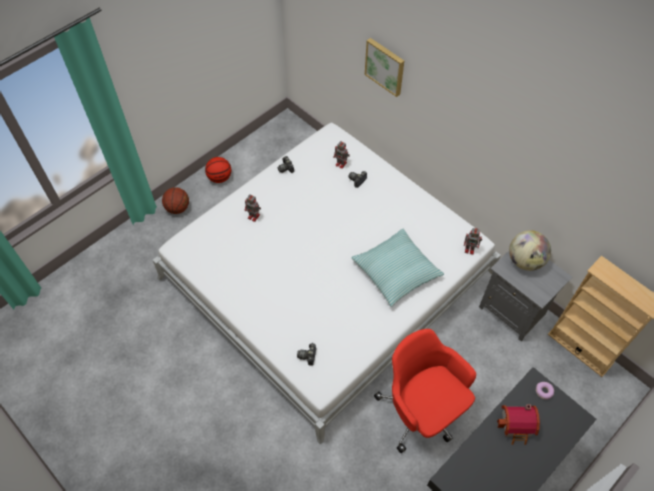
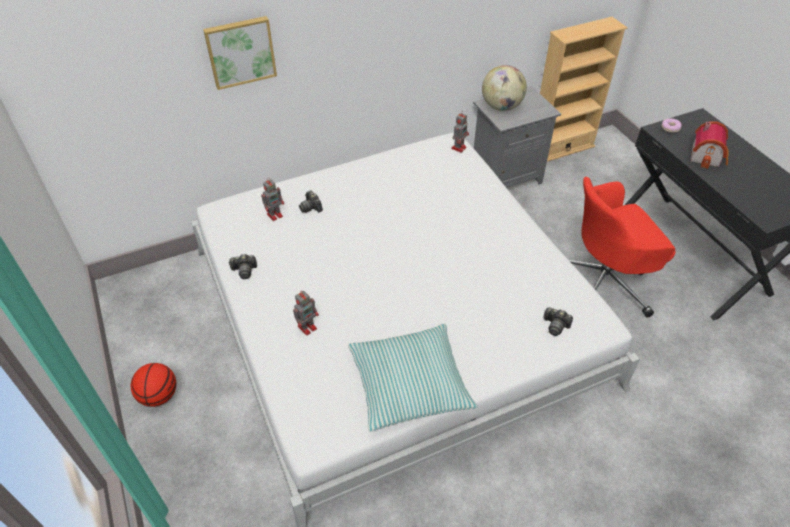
camera: 70 degrees left, 10 degrees down
basketball [162,187,189,214] -> none
pillow [351,228,444,307] -> pillow moved to [348,324,478,432]

